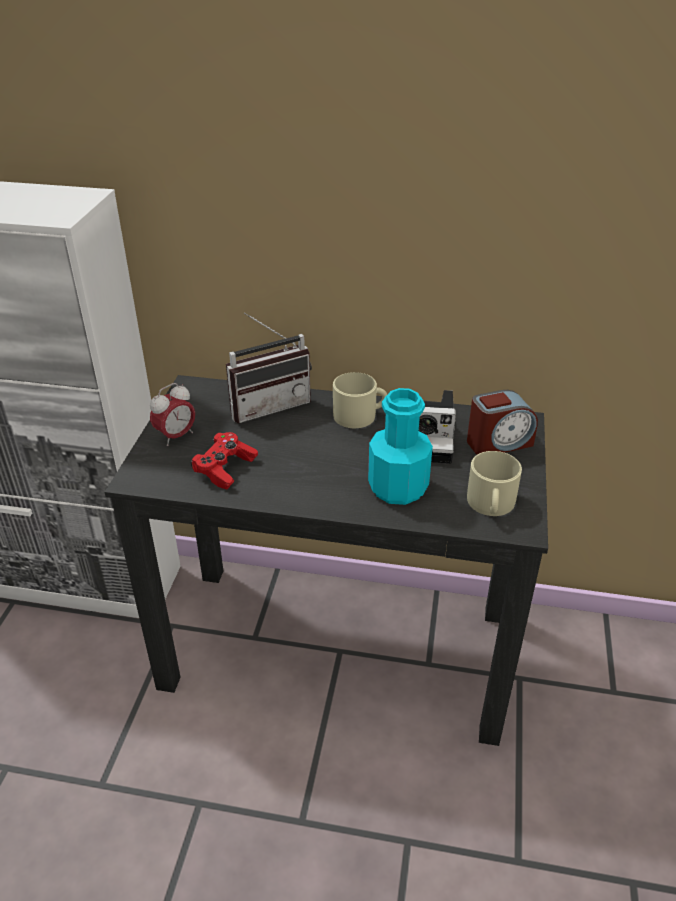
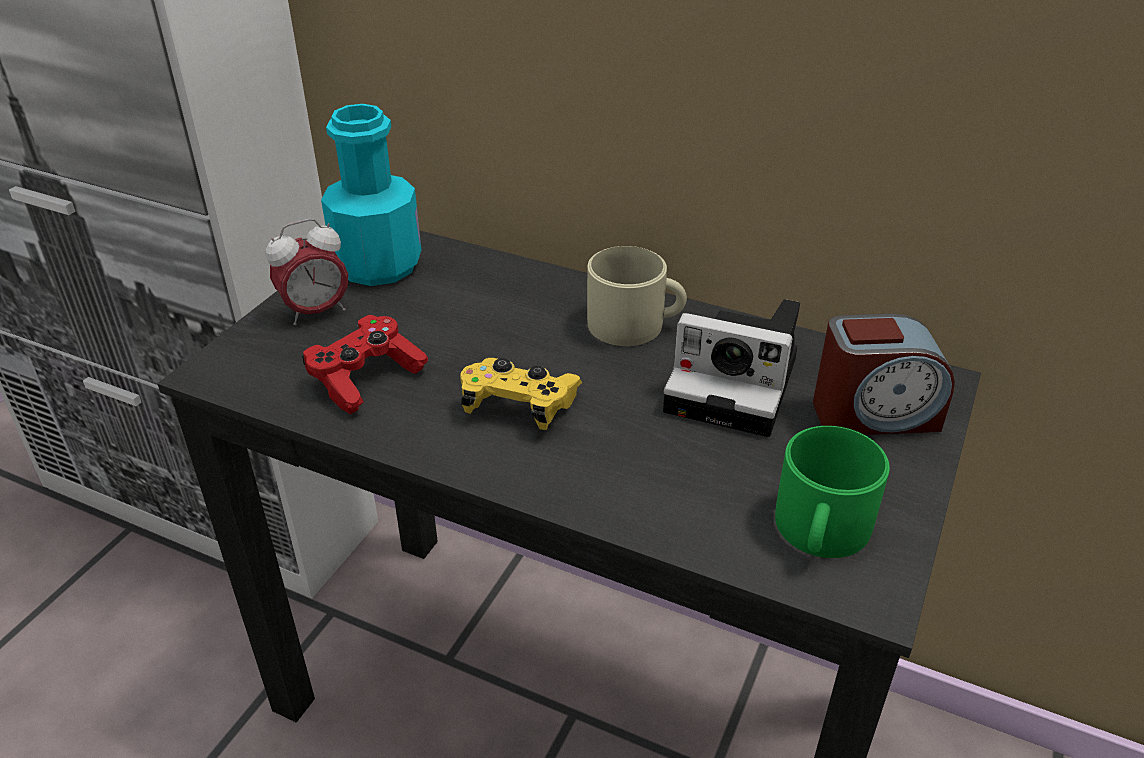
camera: 15 degrees right, 0 degrees up
radio [226,312,312,423] -> none
turquoise bottle [368,388,433,505] -> turquoise bottle moved to [321,104,421,286]
beige mug [467,451,522,516] -> green mug [775,426,890,558]
none -> yellow game controller [460,358,582,430]

